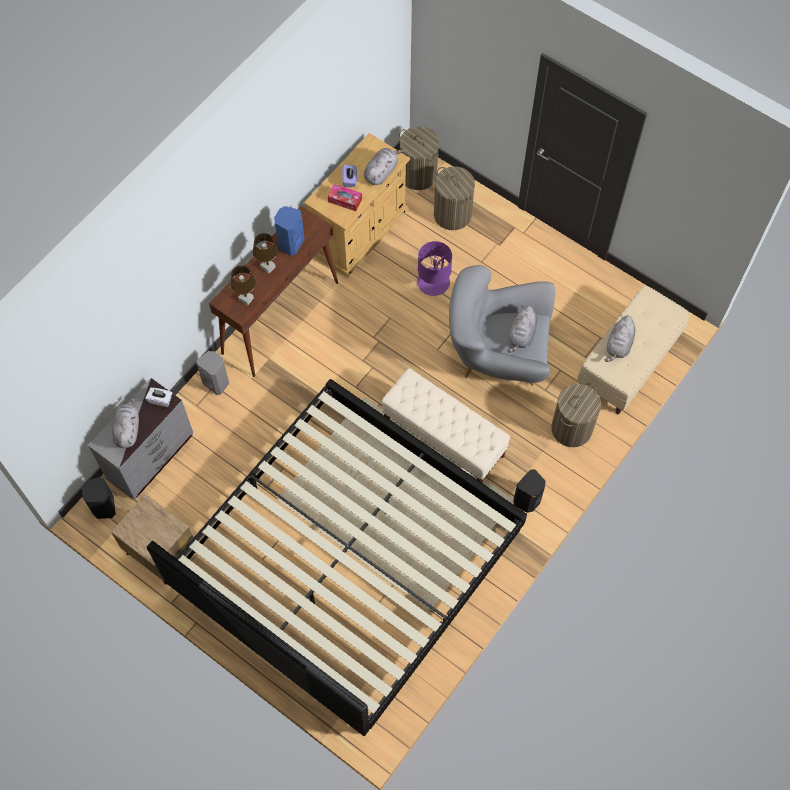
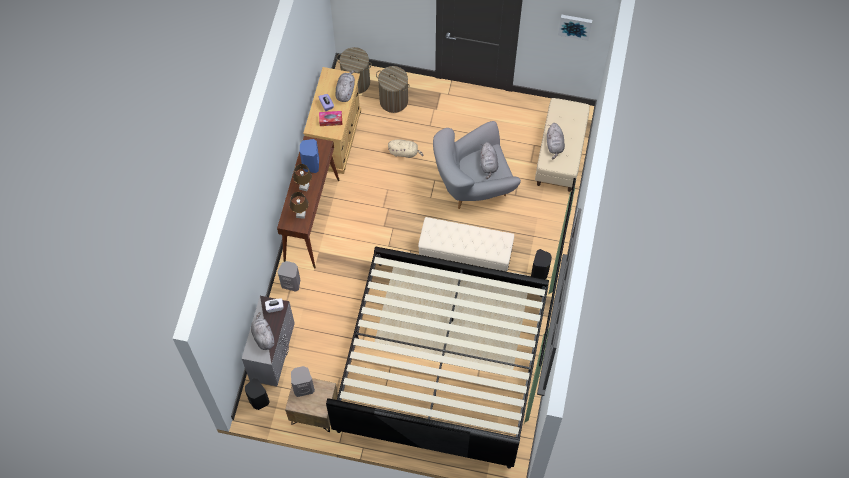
camera: 25 degrees left, 0 degrees up
purple table lamp [417,241,452,296] -> beige plush toy [388,139,423,158]
laundry basket [551,383,601,447] -> none
none -> grey speaker [291,366,315,397]
none -> picture [558,15,592,41]

